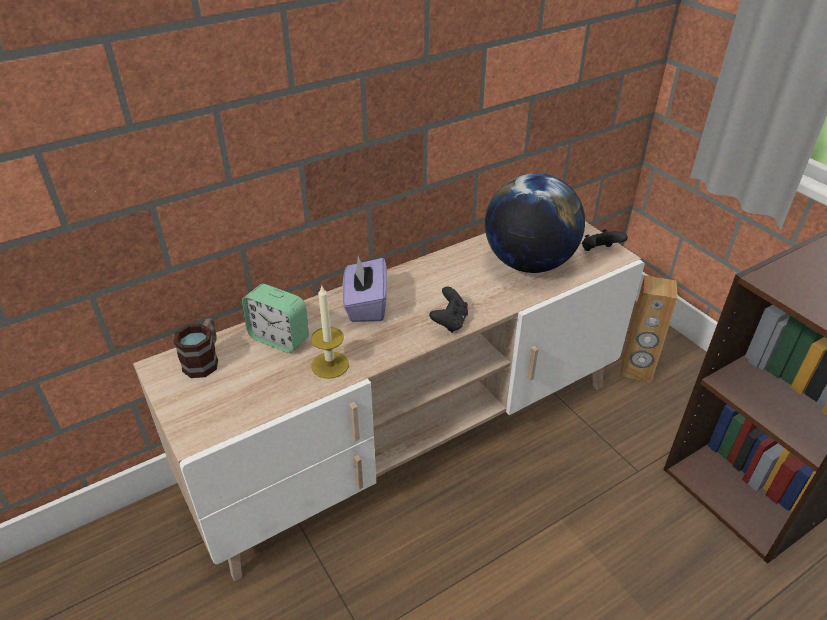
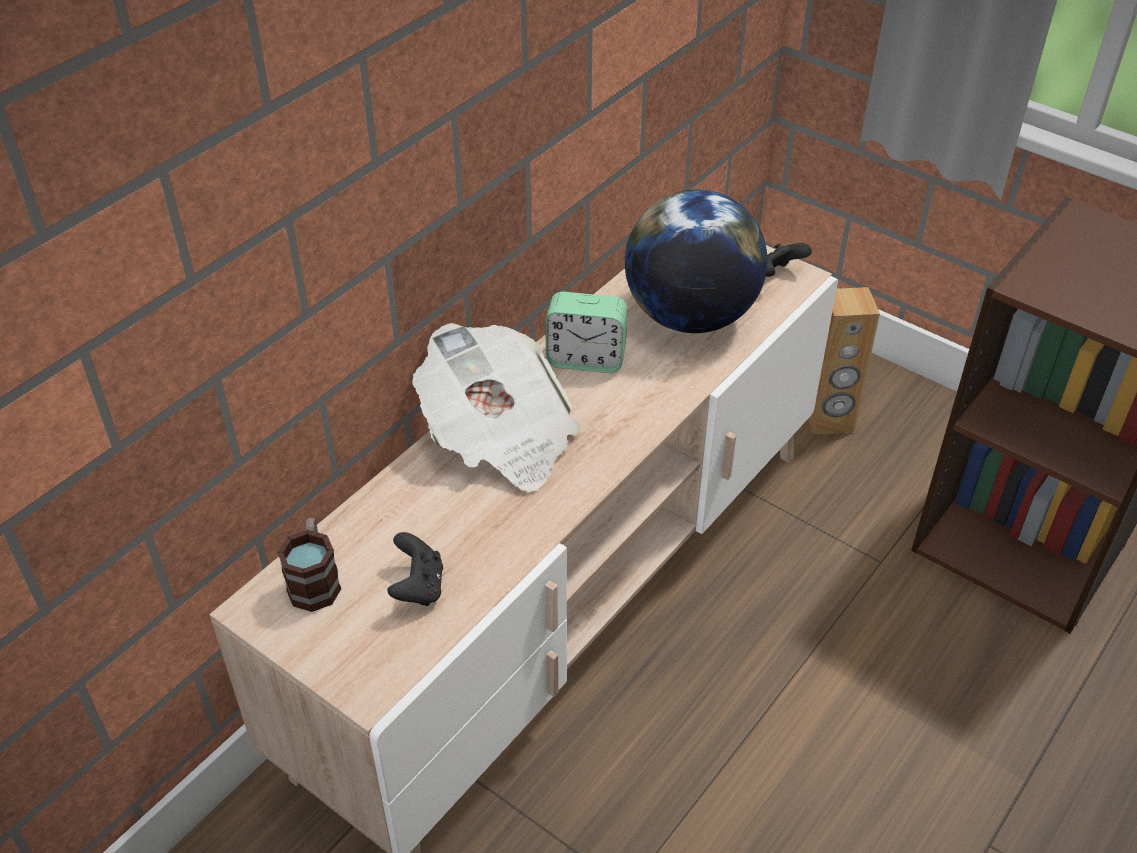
camera: 20 degrees left, 5 degrees up
alarm clock [242,284,309,353] -> alarm clock moved to [545,292,627,373]
candle [311,286,349,379] -> none
purple tissue box [342,256,387,322] -> newspaper [412,323,580,492]
black game controller [429,287,468,333] -> black game controller moved to [387,532,443,606]

